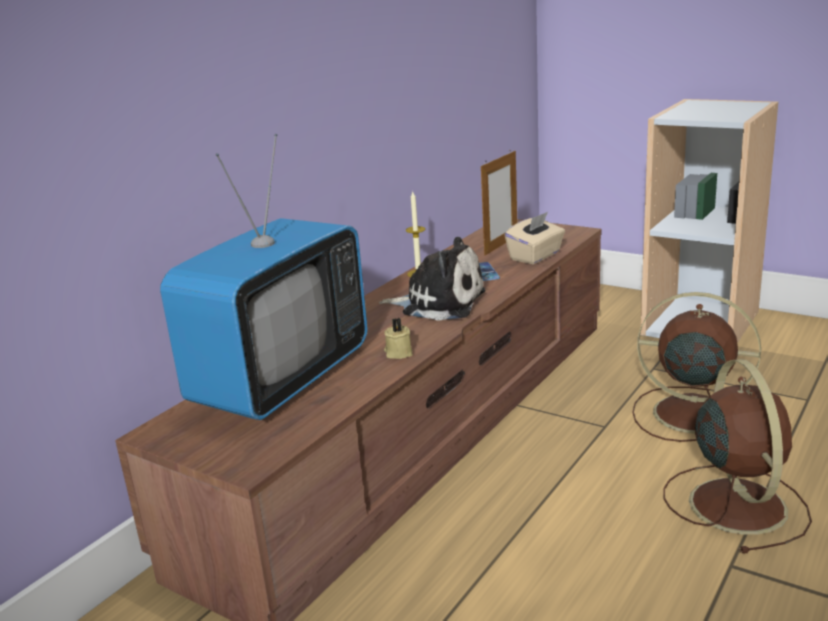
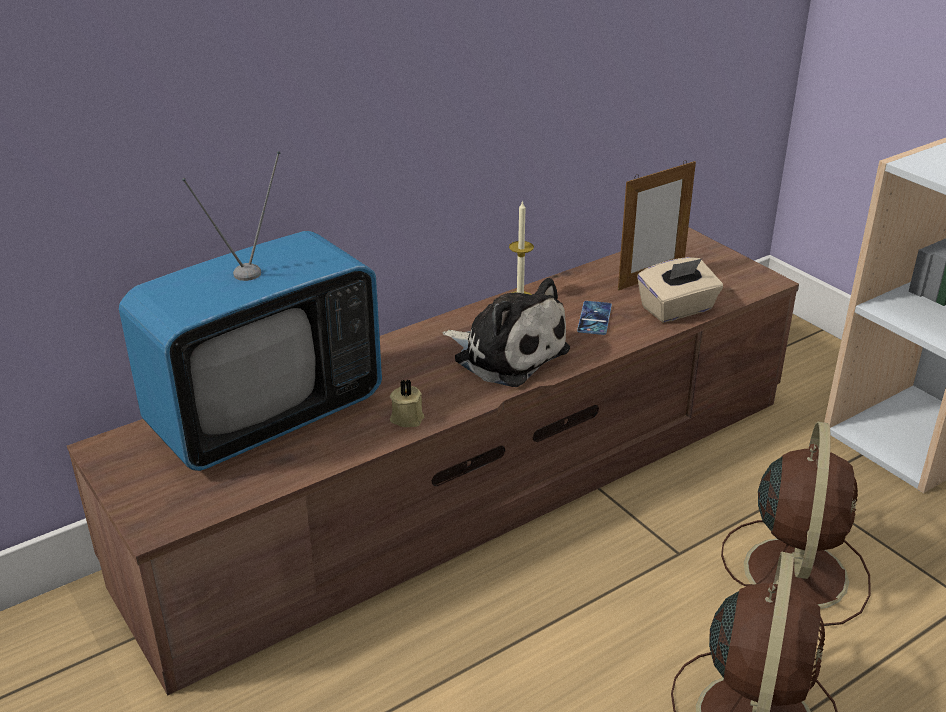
camera: 20 degrees right, 10 degrees up
brown fan [632,292,761,442] -> brown fan turned 60 degrees clockwise [721,422,871,626]

